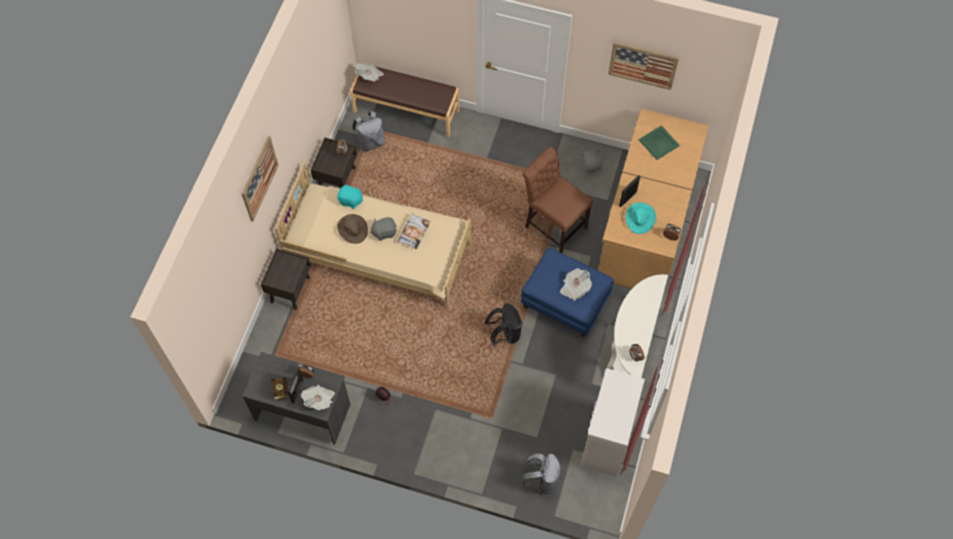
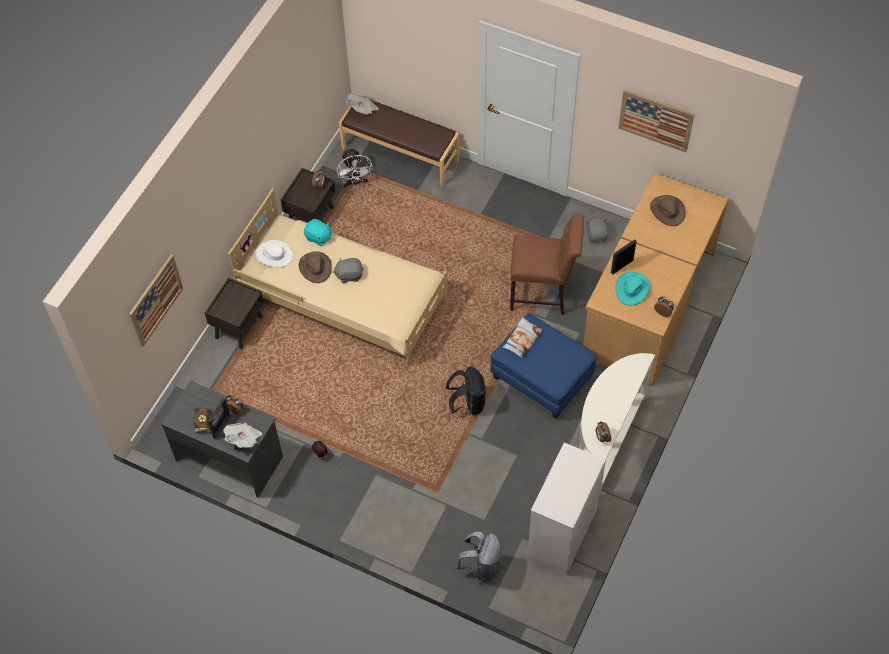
camera: 10 degrees right, 5 degrees down
picture [241,136,279,221] -> picture moved to [129,254,183,347]
grey backpack [352,111,385,152] -> white fan [337,148,373,187]
pillow [398,213,430,249] -> pillow moved to [503,317,543,358]
brown chair [522,146,593,253] -> brown chair turned 135 degrees clockwise [510,214,584,315]
newspaper [560,268,592,301] -> none
green tray [639,125,680,160] -> brown hat [650,195,685,226]
none -> white hat [255,240,293,267]

